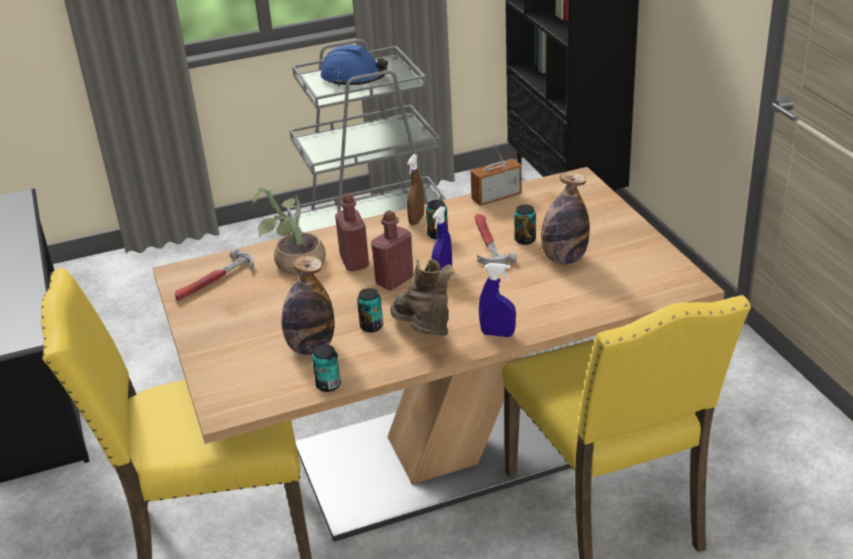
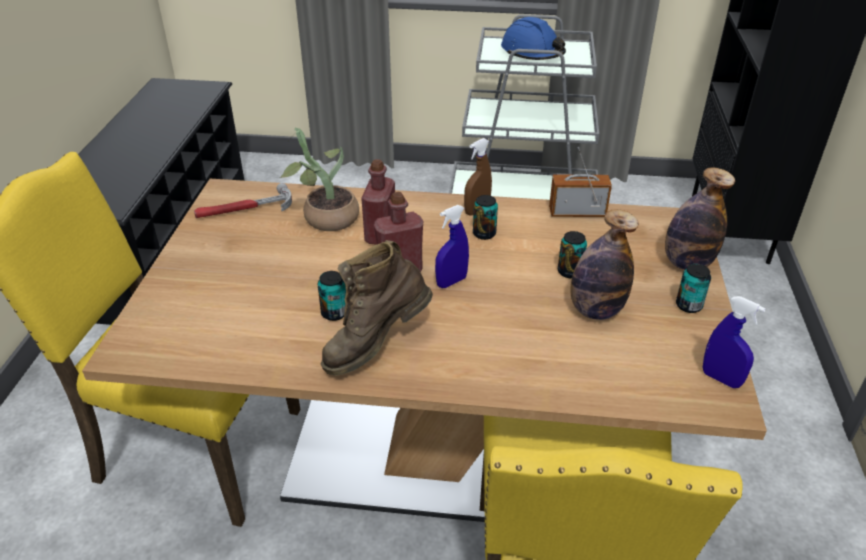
camera: 25 degrees right, 5 degrees up
bottle [282,256,334,355] -> bottle moved to [665,168,735,270]
can [312,345,341,392] -> can moved to [676,264,711,313]
brown boot [390,259,454,335] -> brown boot turned 135 degrees counterclockwise [321,240,433,376]
hammer [475,214,517,265] -> none
blue spray bottle [479,263,516,337] -> blue spray bottle moved to [702,296,766,388]

